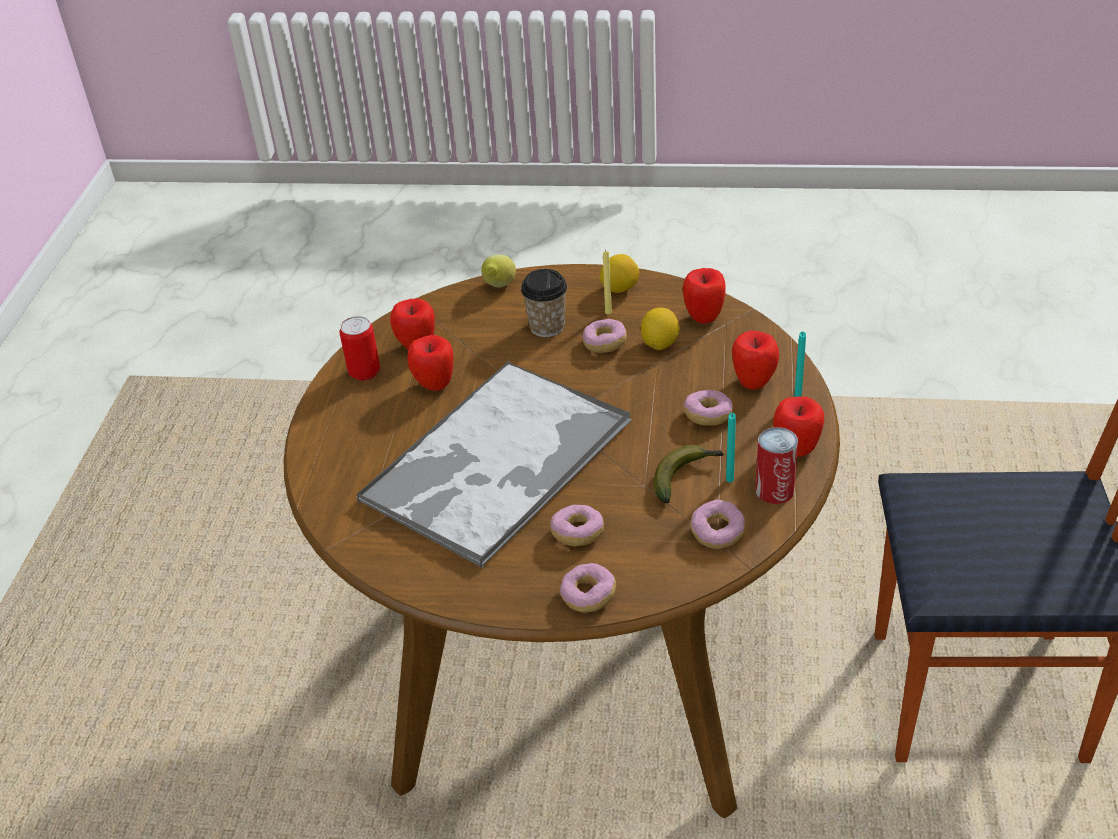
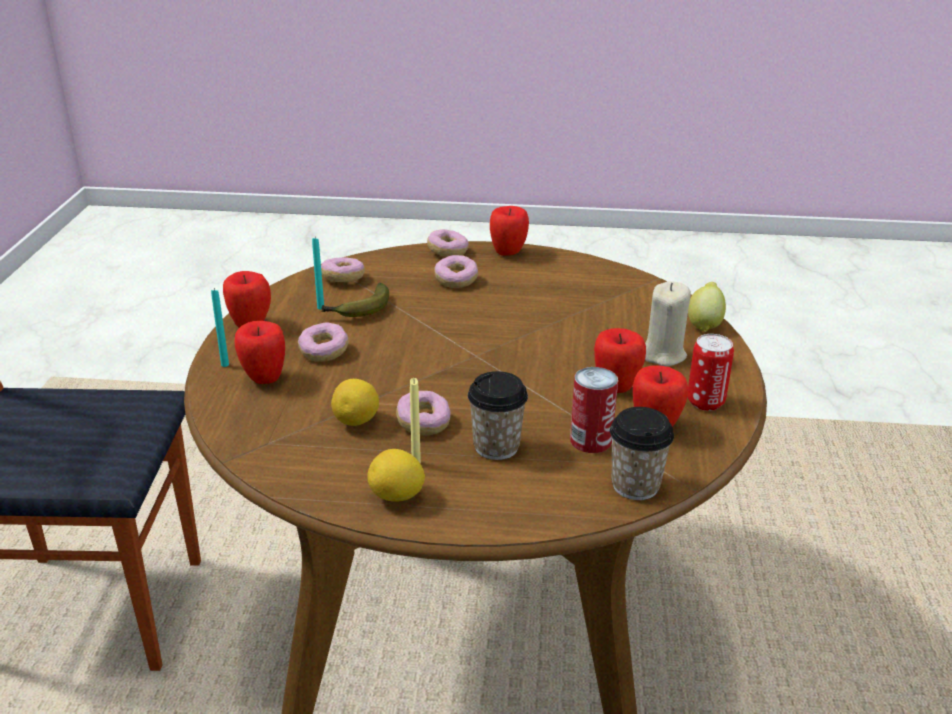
camera: 175 degrees right, 10 degrees down
tray [356,361,631,569] -> none
lemon [481,255,516,287] -> lemon moved to [688,282,726,332]
apple [683,268,726,324] -> apple moved to [490,206,529,256]
can [755,427,798,504] -> can moved to [570,367,618,453]
none -> cup [610,407,674,500]
none -> beige candle [645,281,691,366]

